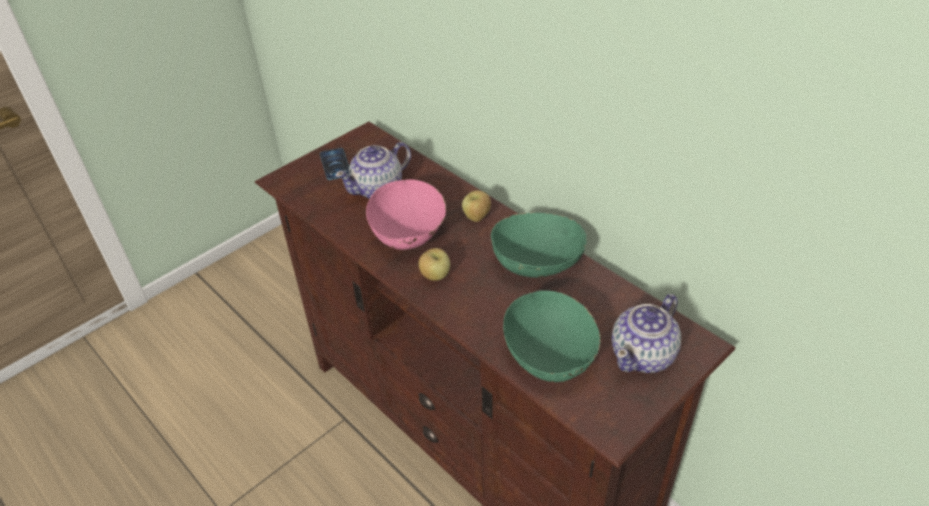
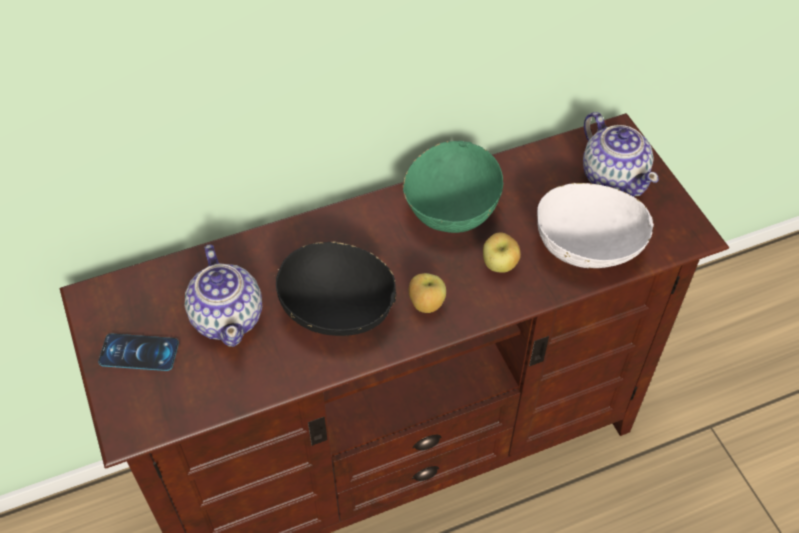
camera: 70 degrees left, 10 degrees up
pink bowl [366,179,446,250] -> black bowl [276,241,396,336]
apple [462,191,491,222] -> apple moved to [483,232,521,273]
green bowl [503,290,601,382] -> white bowl [537,183,654,268]

